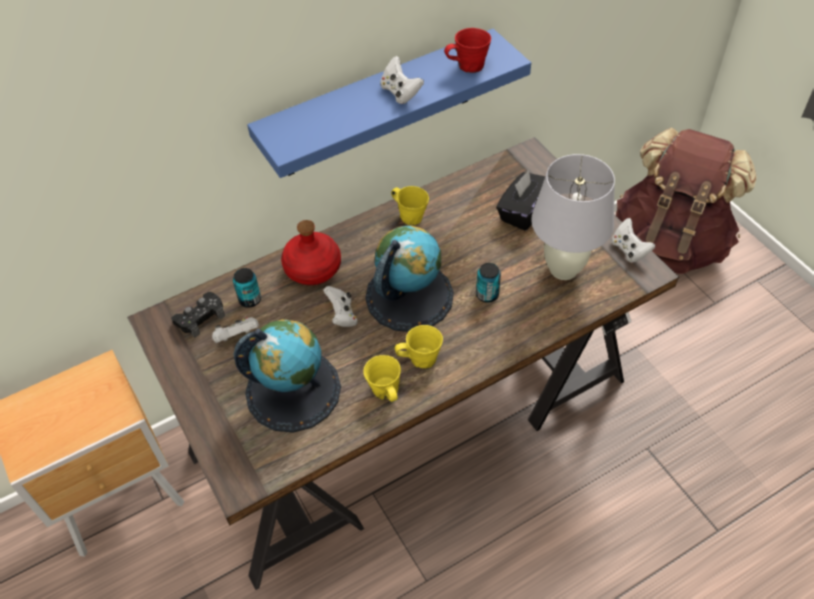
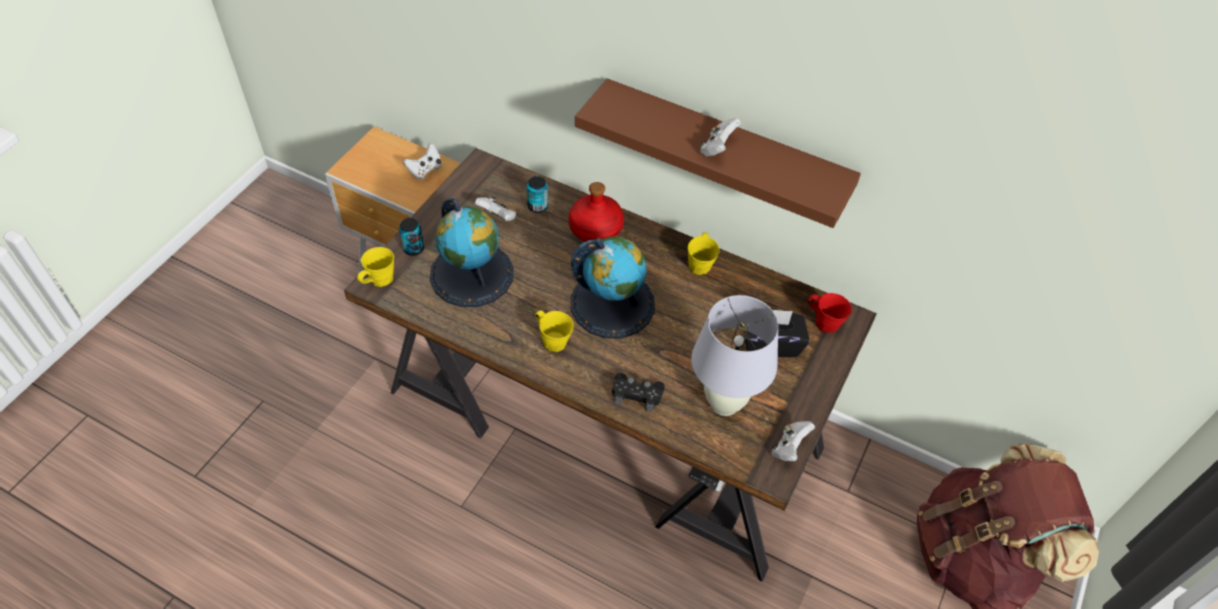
camera: 55 degrees right, 0 degrees up
black game controller [171,292,225,338] -> black game controller moved to [612,373,664,413]
blue shelf [247,29,531,178] -> brown shelf [575,78,861,228]
white game controller [323,286,358,327] -> white game controller moved to [403,143,442,180]
yellow mug [363,355,401,402] -> yellow mug moved to [357,247,394,287]
red mug [444,28,491,73] -> red mug moved to [808,293,852,333]
can [476,263,501,303] -> can moved to [399,218,424,256]

